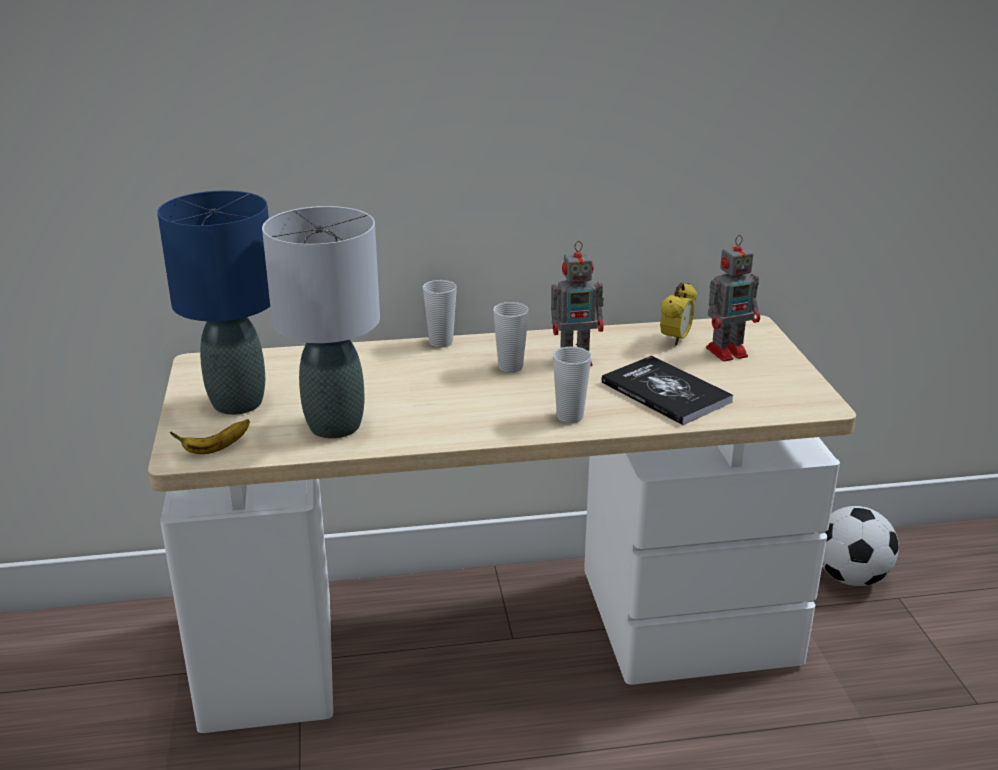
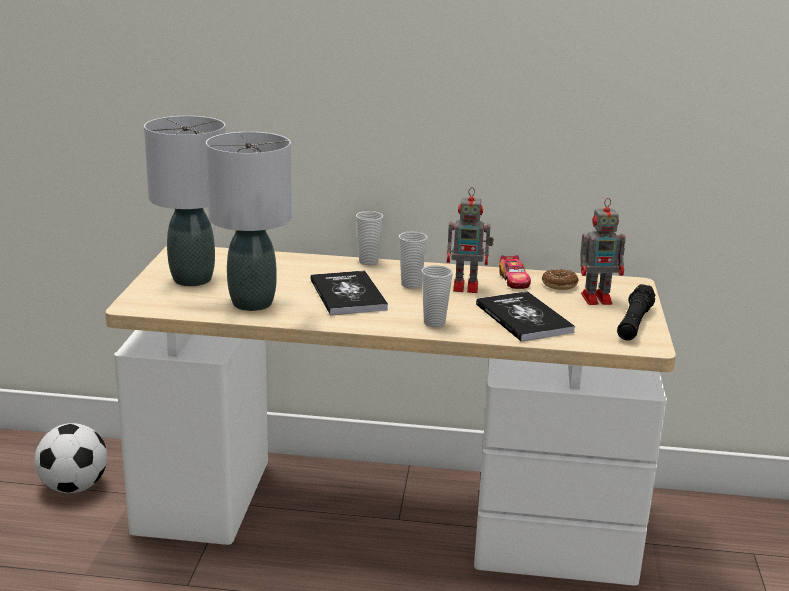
camera: 15 degrees right, 5 degrees down
blue table lamp [157,191,270,415] -> grey table lamp [144,116,226,286]
banana [170,419,250,454] -> none
alarm clock [660,282,697,346] -> donut [542,269,579,290]
football [822,506,899,586] -> football moved to [35,423,107,493]
none -> book [310,270,388,315]
none -> toy car [499,255,531,289]
none -> black flashlight [617,284,655,340]

